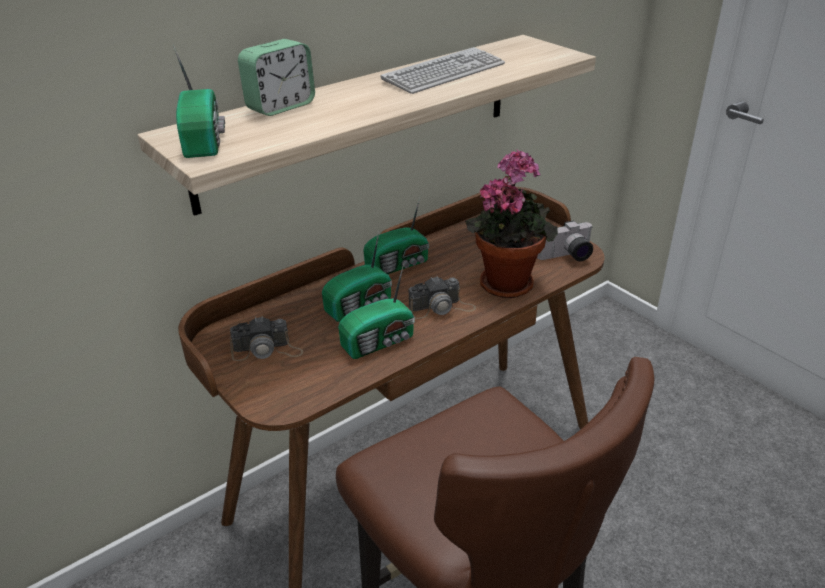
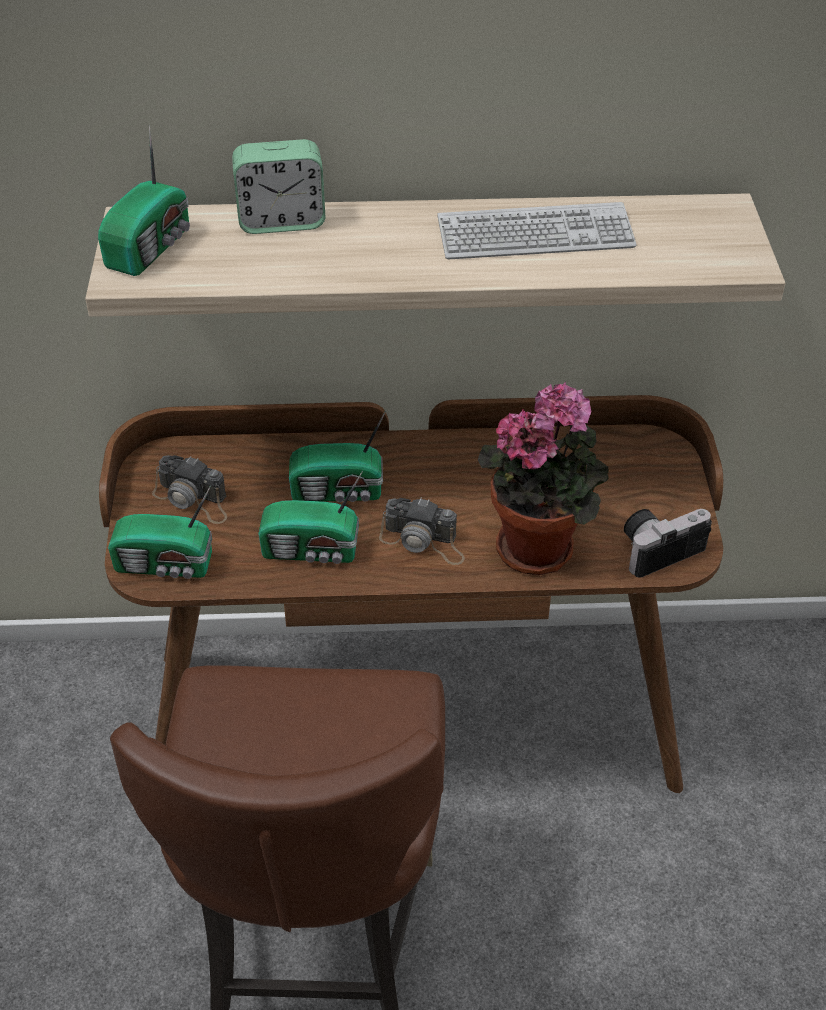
camera: 35 degrees right, 10 degrees up
radio [363,197,429,274] -> radio moved to [108,485,212,579]
camera [537,220,593,261] -> camera turned 135 degrees clockwise [624,509,712,578]

